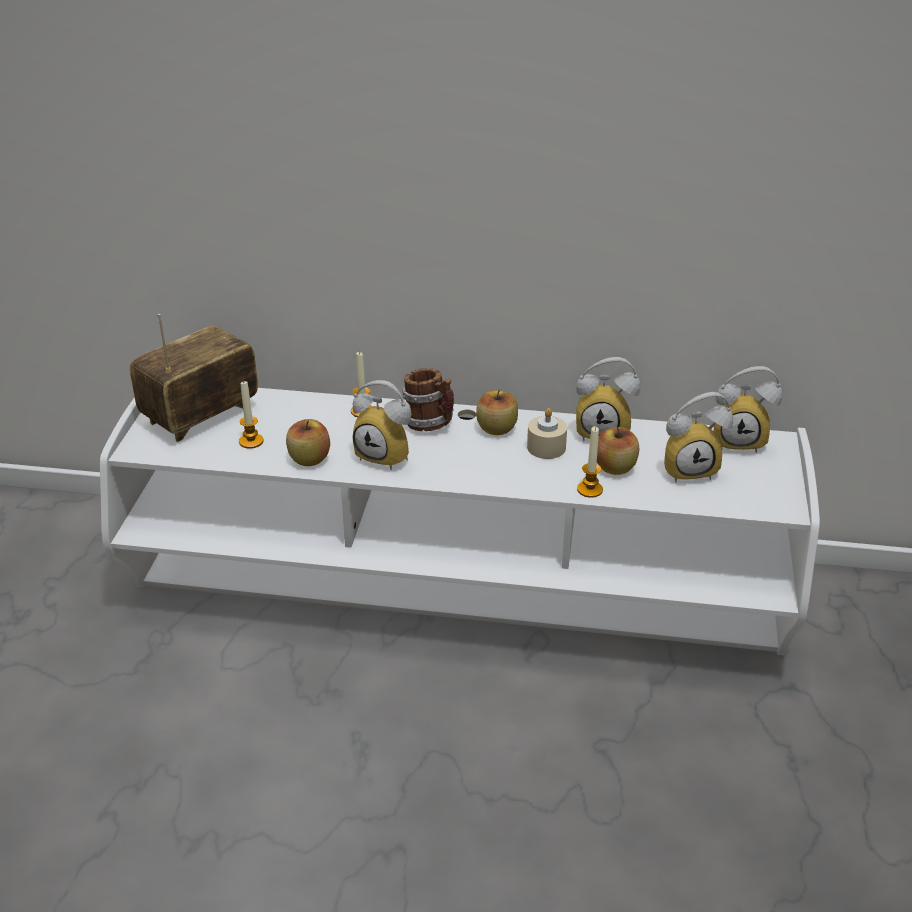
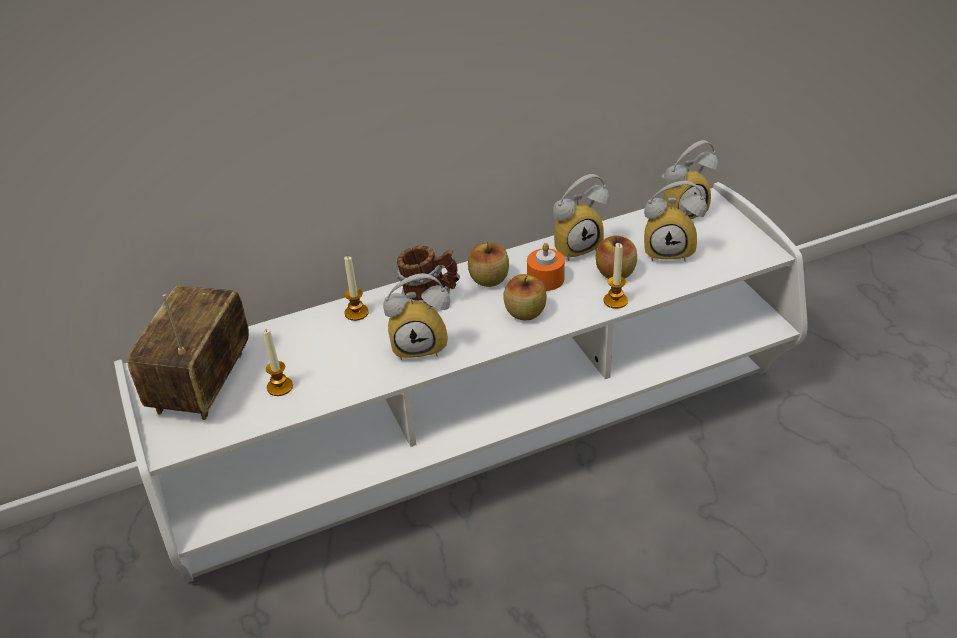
camera: 30 degrees left, 5 degrees up
apple [286,419,330,466] -> apple moved to [503,274,546,321]
beige candle [527,408,567,459] -> orange candle [527,243,565,291]
alarm clock [664,392,733,483] -> alarm clock turned 45 degrees clockwise [644,181,707,262]

